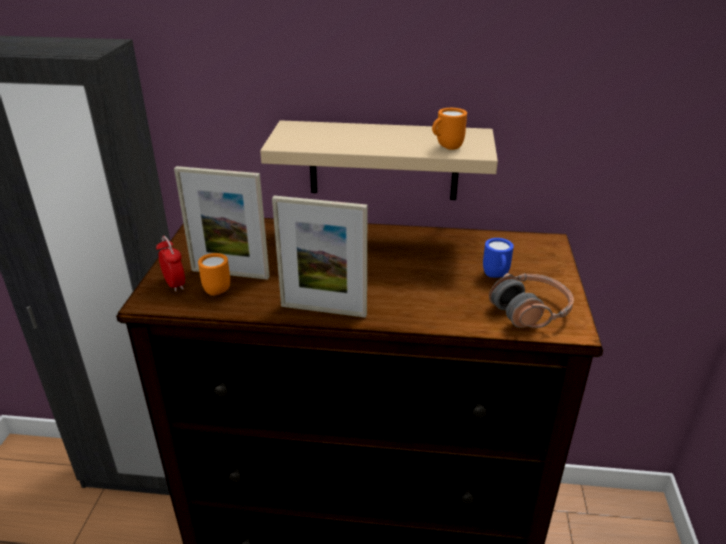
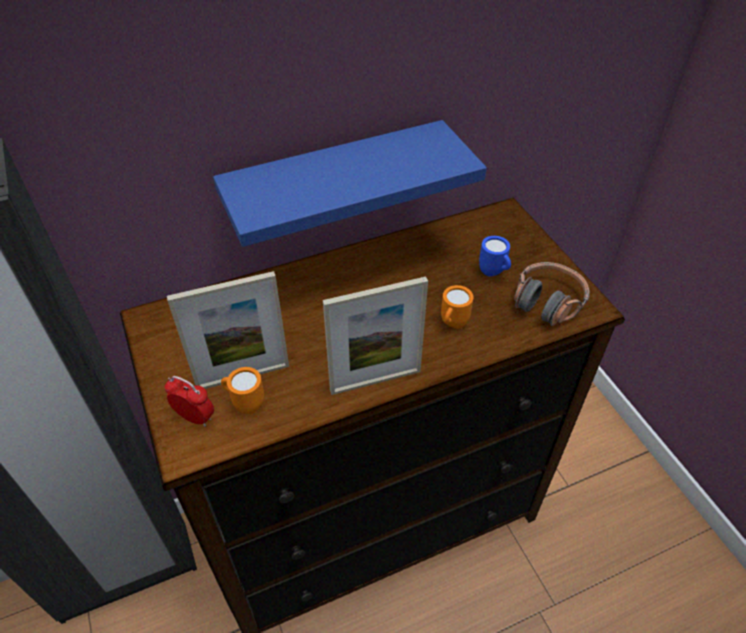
camera: 30 degrees left, 15 degrees up
beige shelf [260,120,498,200] -> blue shelf [213,120,487,247]
orange mug [432,108,467,150] -> orange mug moved to [441,285,473,328]

